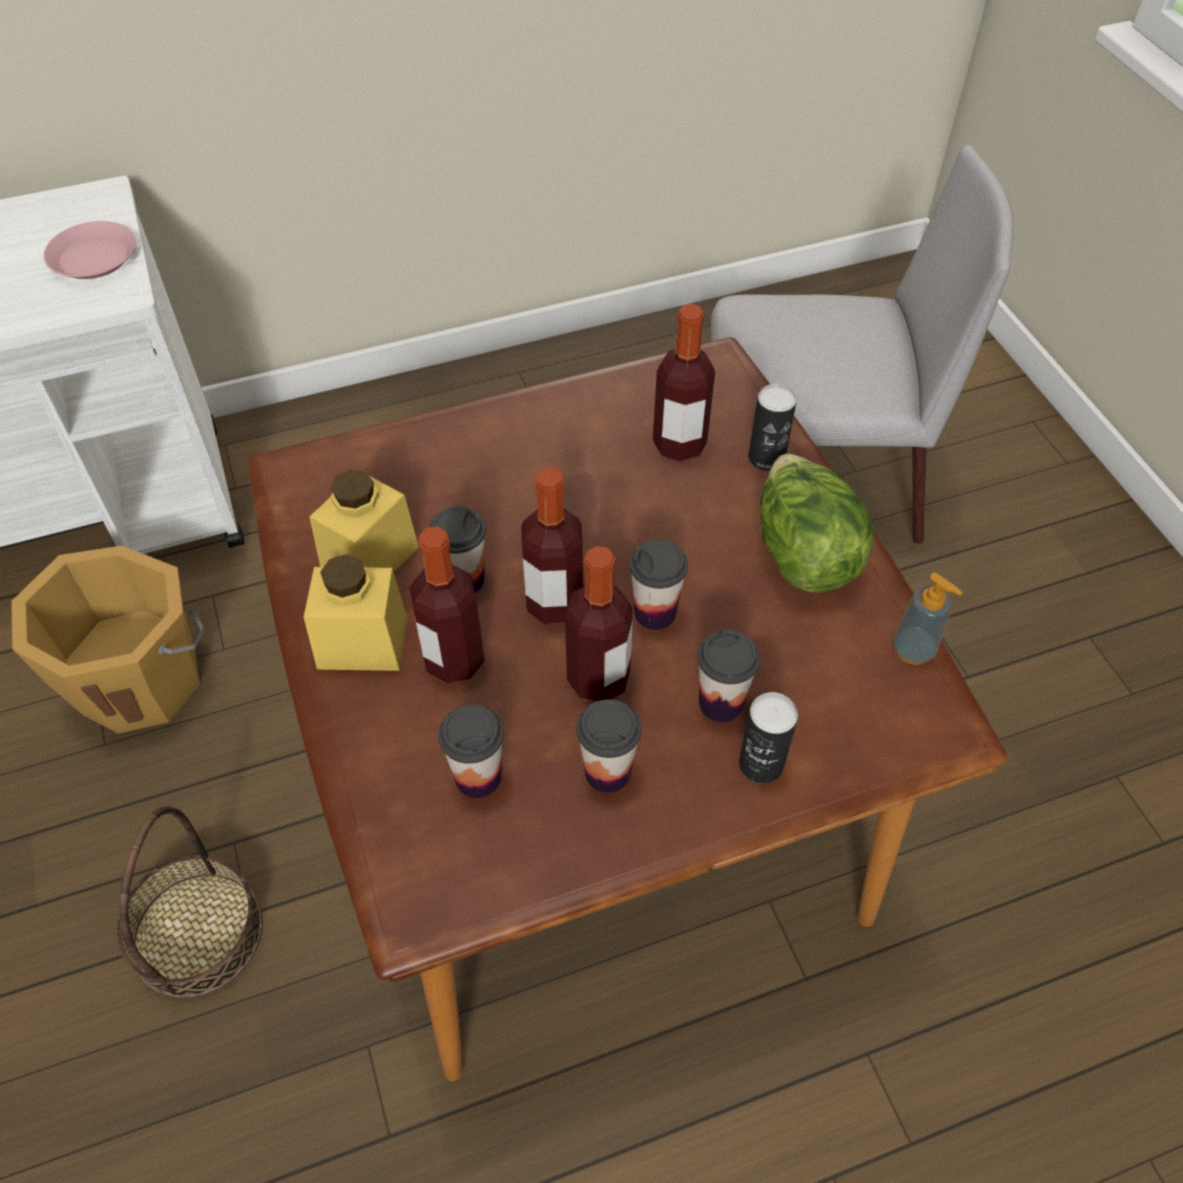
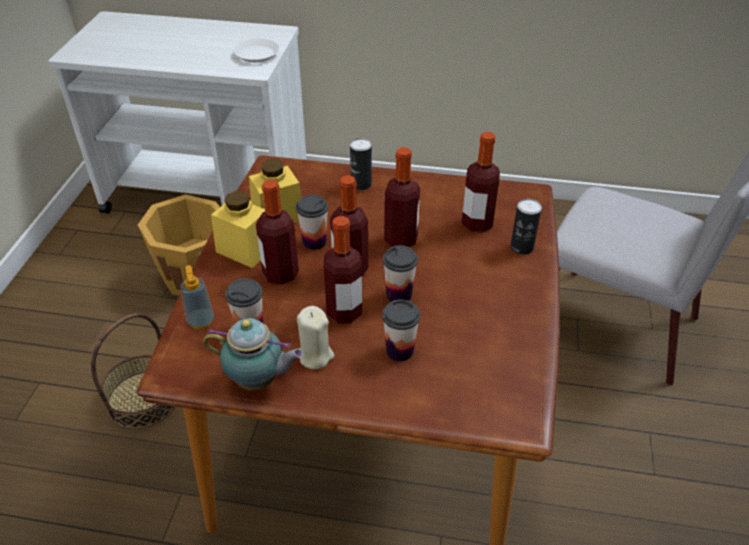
camera: 30 degrees right, 10 degrees down
pink plate [44,221,136,279] -> white plate [233,38,280,63]
cup [577,699,641,793] -> beige candle [297,306,334,369]
can [739,692,798,784] -> can moved to [350,138,372,190]
lettuce [760,454,873,593] -> none
soap dispenser [893,573,962,665] -> soap dispenser moved to [180,265,214,330]
none -> teapot [203,318,304,390]
none -> bottle [384,147,420,248]

